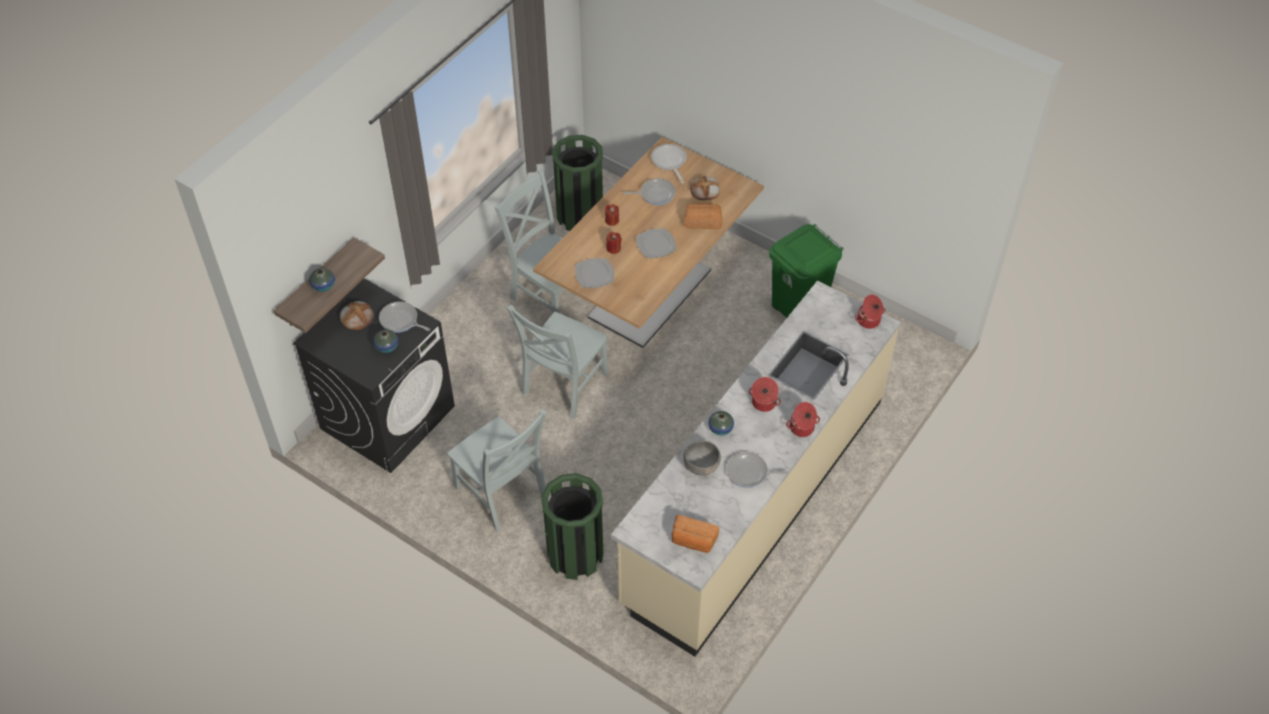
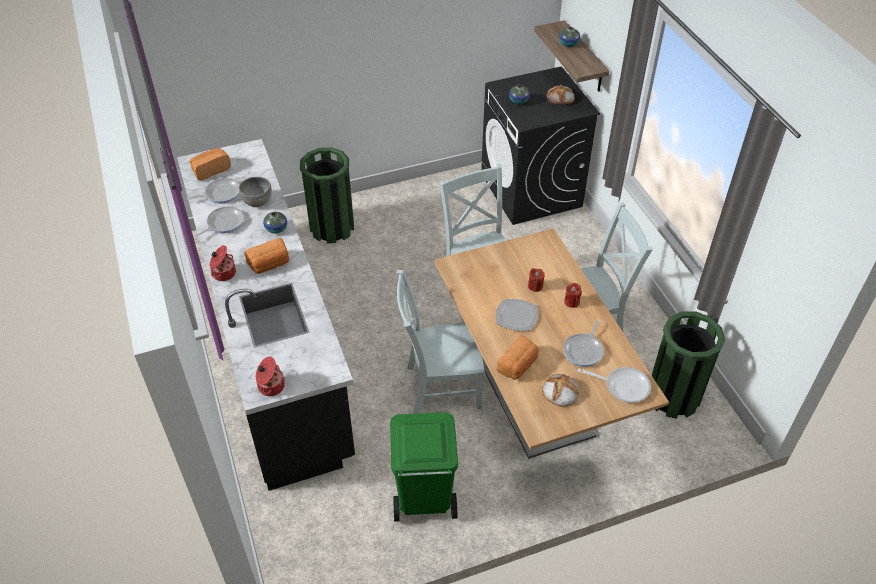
camera: 125 degrees right, 5 degrees down
frying pan [379,301,430,333] -> frying pan moved to [187,178,240,204]
grey chair [447,409,547,532] -> grey chair moved to [397,270,485,414]
plate [575,258,614,288] -> none
beige counter [611,280,901,657] -> black counter [177,139,355,491]
cooking pot [749,377,781,412] -> bread [244,238,289,274]

